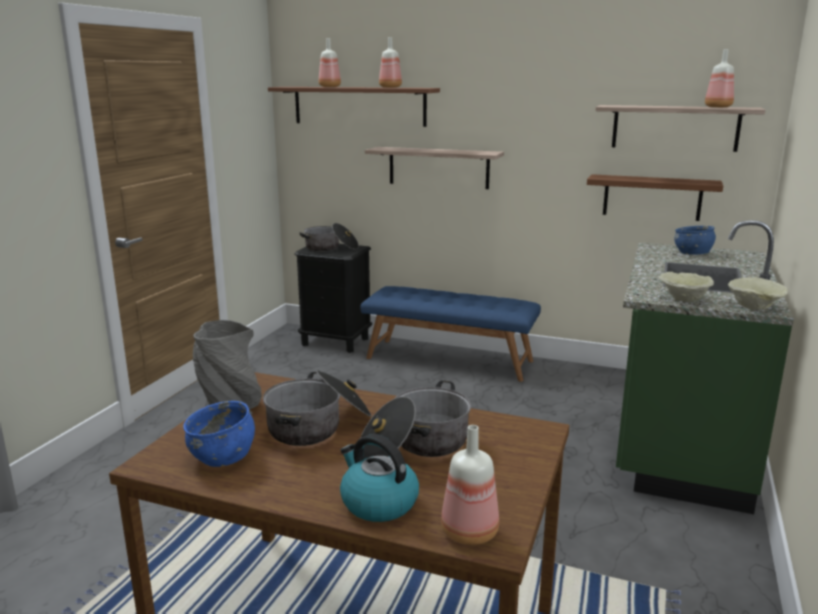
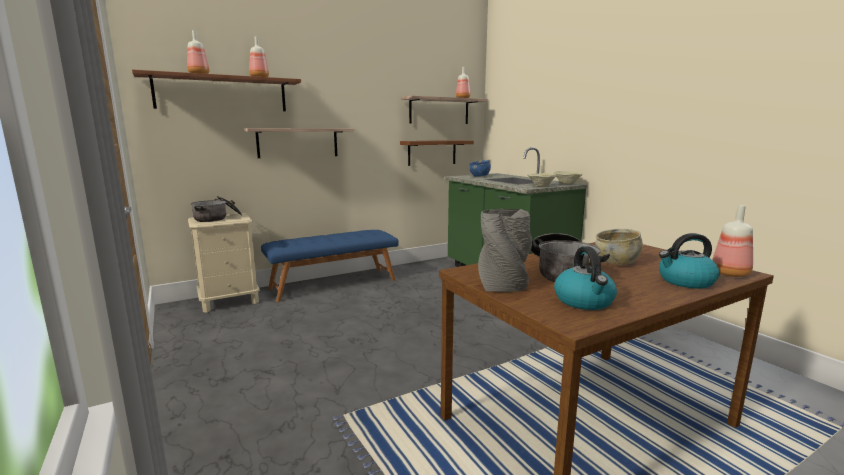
camera: 50 degrees left, 5 degrees down
blue bowl [183,401,255,467] -> kettle [554,246,617,310]
black nightstand [294,244,372,353] -> beige nightstand [188,213,260,313]
cooking pot [361,380,471,458] -> beige bowl [595,228,643,265]

